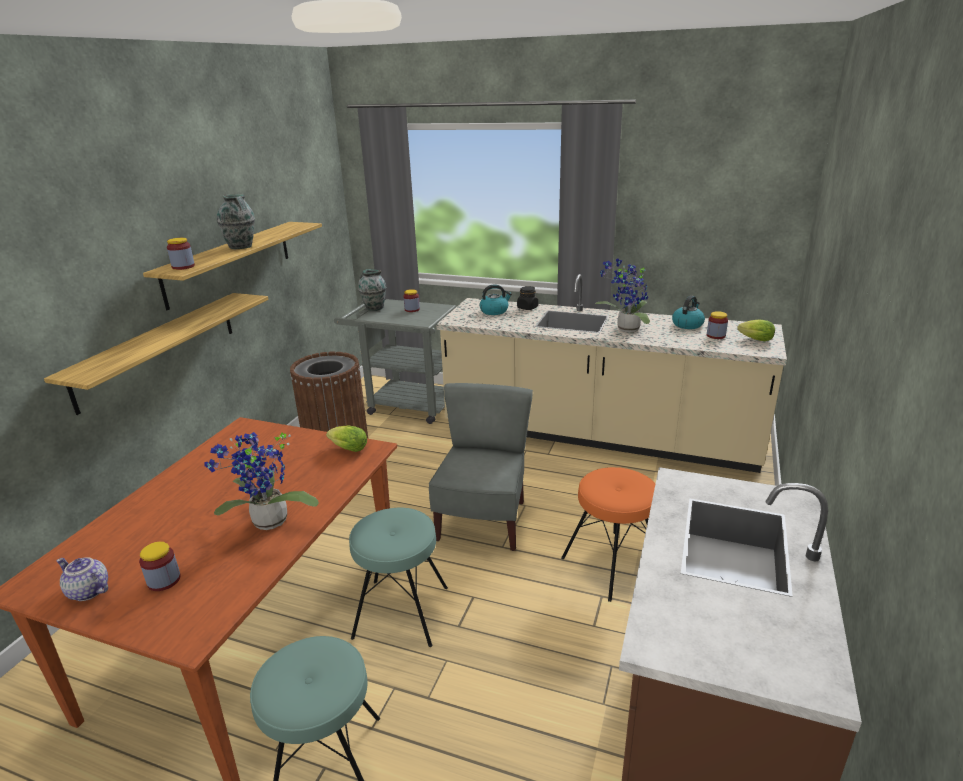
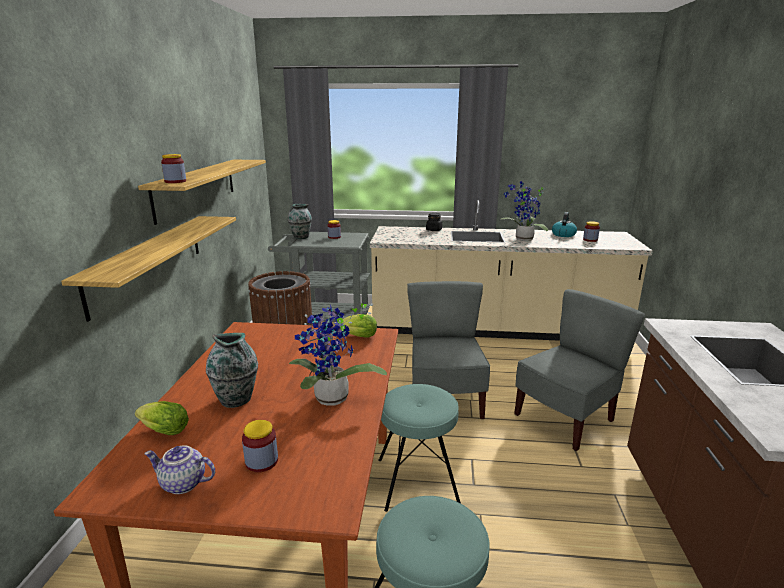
camera: 15 degrees left, 5 degrees down
vase [217,195,255,249] -> vase moved to [206,333,258,408]
kettle [480,284,512,315] -> none
orange stool [561,467,655,602] -> grey chair [514,289,645,451]
lettuce [737,320,775,341] -> lettuce moved to [135,401,189,435]

